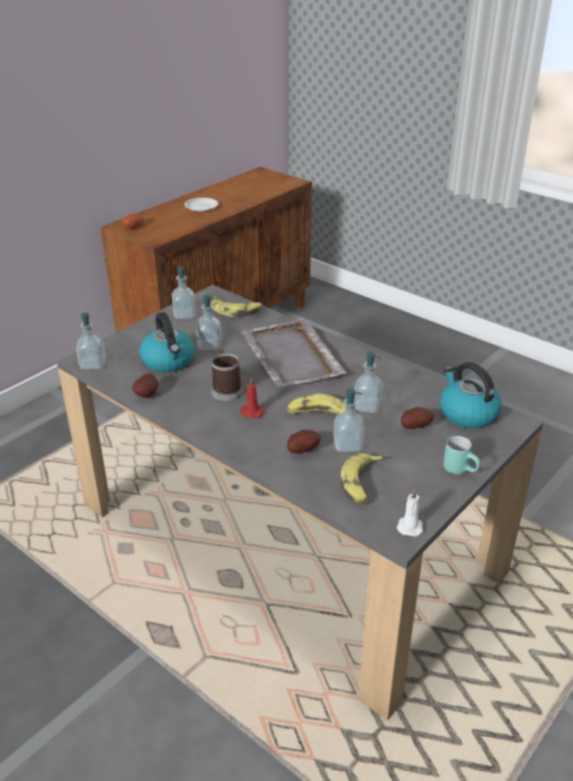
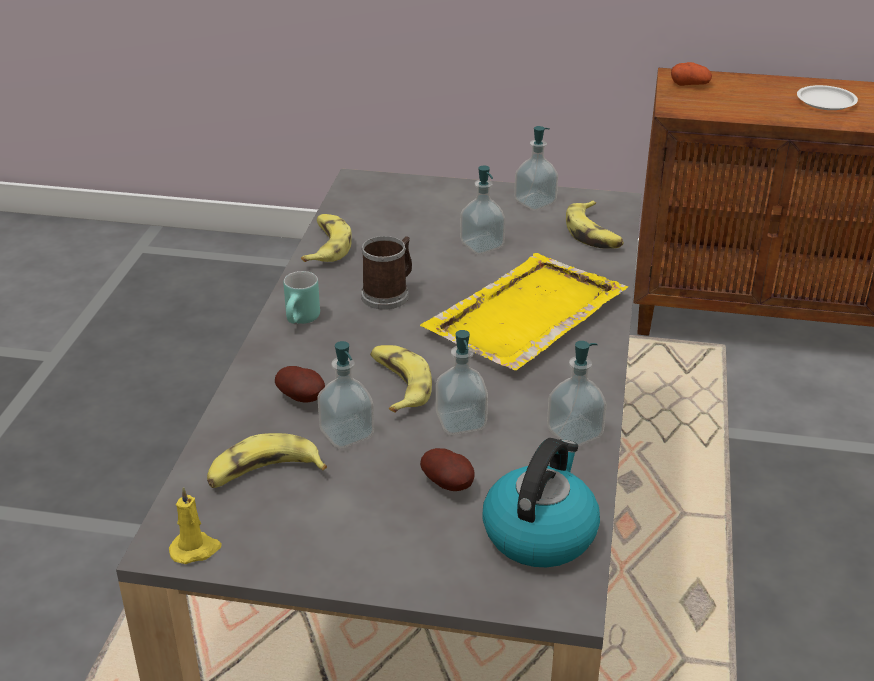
camera: 60 degrees right, 0 degrees up
soap dispenser [76,312,106,370] -> soap dispenser moved to [547,341,607,446]
potato [133,373,158,398] -> banana [301,214,352,262]
kettle [139,312,195,372] -> none
red candle [240,378,264,419] -> none
grey tray [241,318,347,388] -> yellow tray [420,253,628,370]
white candle [397,489,423,537] -> yellow candle [169,487,222,564]
turquoise mug [443,436,481,474] -> turquoise mug moved to [284,271,320,324]

